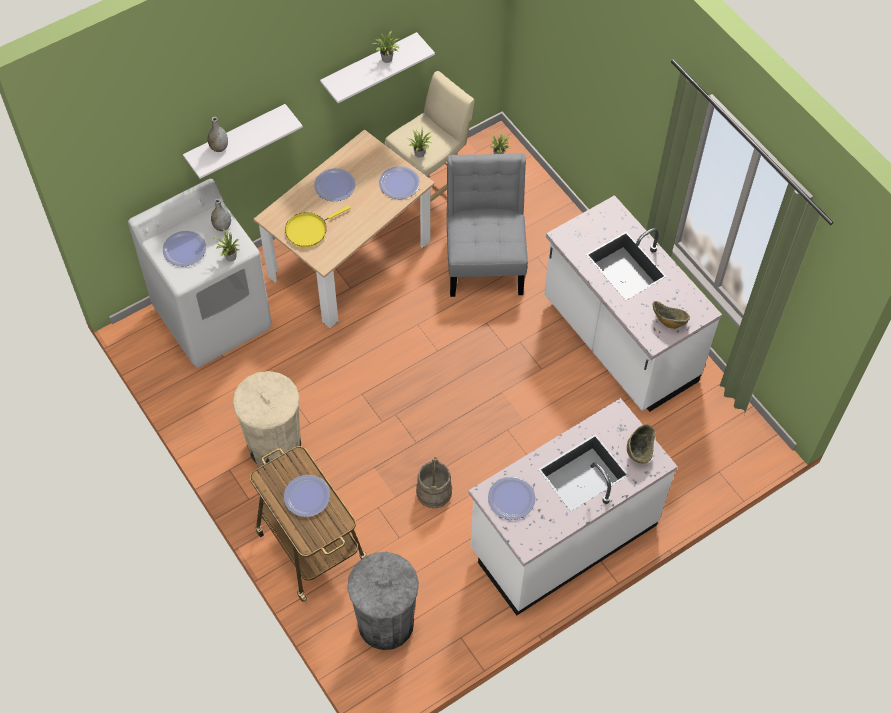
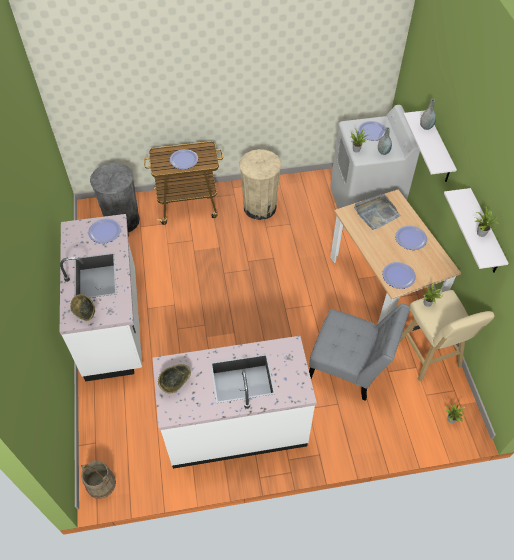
camera: 115 degrees right, 5 degrees down
yellow frying pan [285,205,350,247] -> grey tray [354,194,401,230]
beige bucket [416,457,452,508] -> beige bucket moved to [81,461,116,499]

